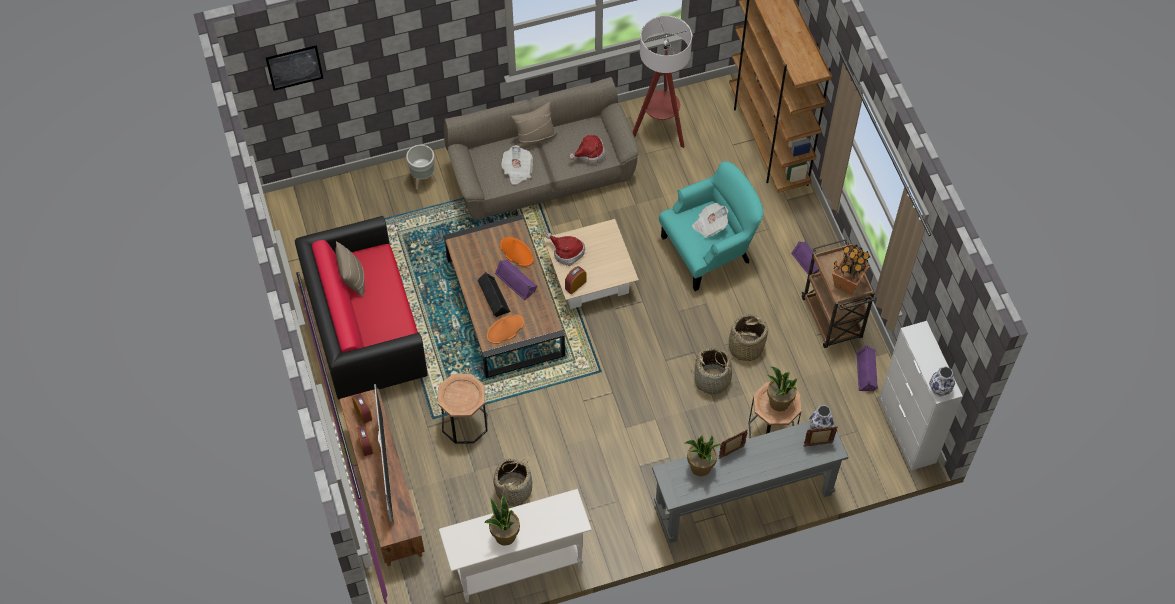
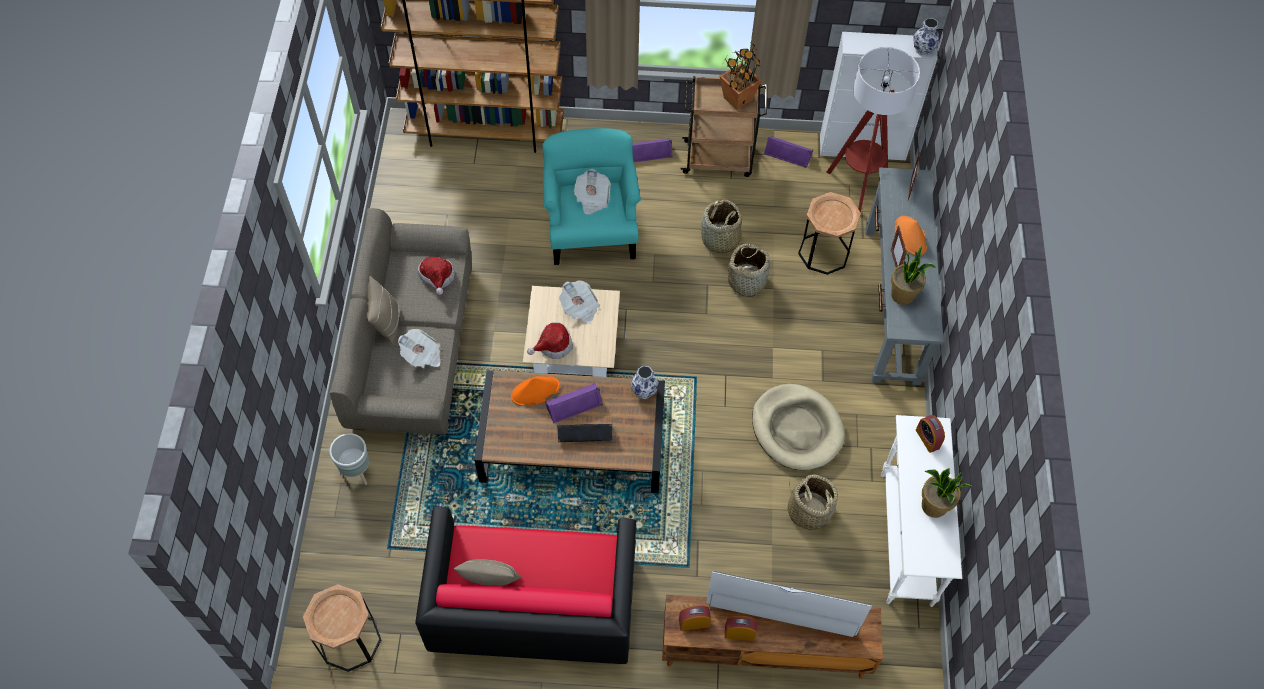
camera: 70 degrees left, 0 degrees up
picture [266,45,324,91] -> none
brown side table [438,374,488,444] -> brown side table moved to [303,584,381,672]
orange hat [487,314,524,344] -> orange hat moved to [895,216,927,256]
alarm clock [565,266,587,294] -> alarm clock moved to [916,415,945,453]
floor lamp [633,15,692,148] -> floor lamp moved to [827,47,920,212]
potted plant [766,366,797,411] -> none
vase [809,405,834,429] -> vase moved to [631,365,658,399]
none -> newspaper [559,280,600,324]
none -> beige dog bed [752,384,845,470]

